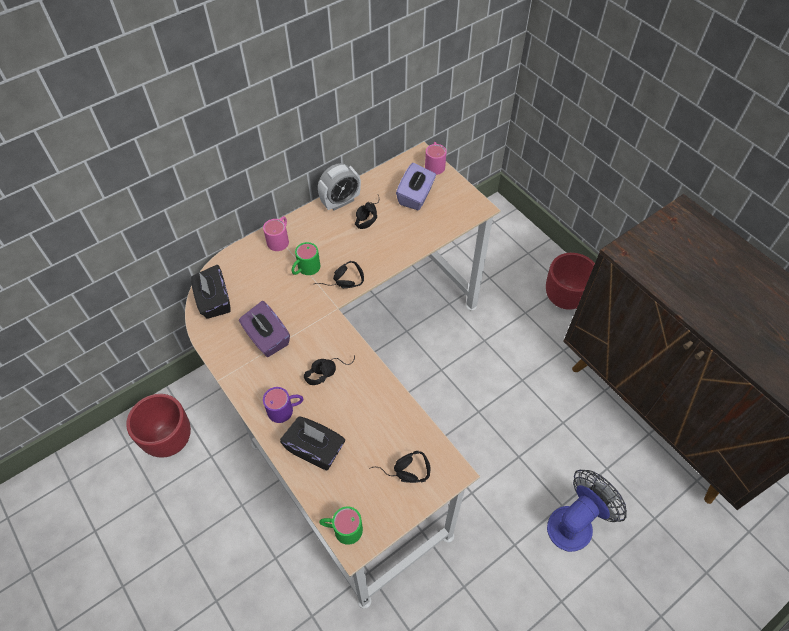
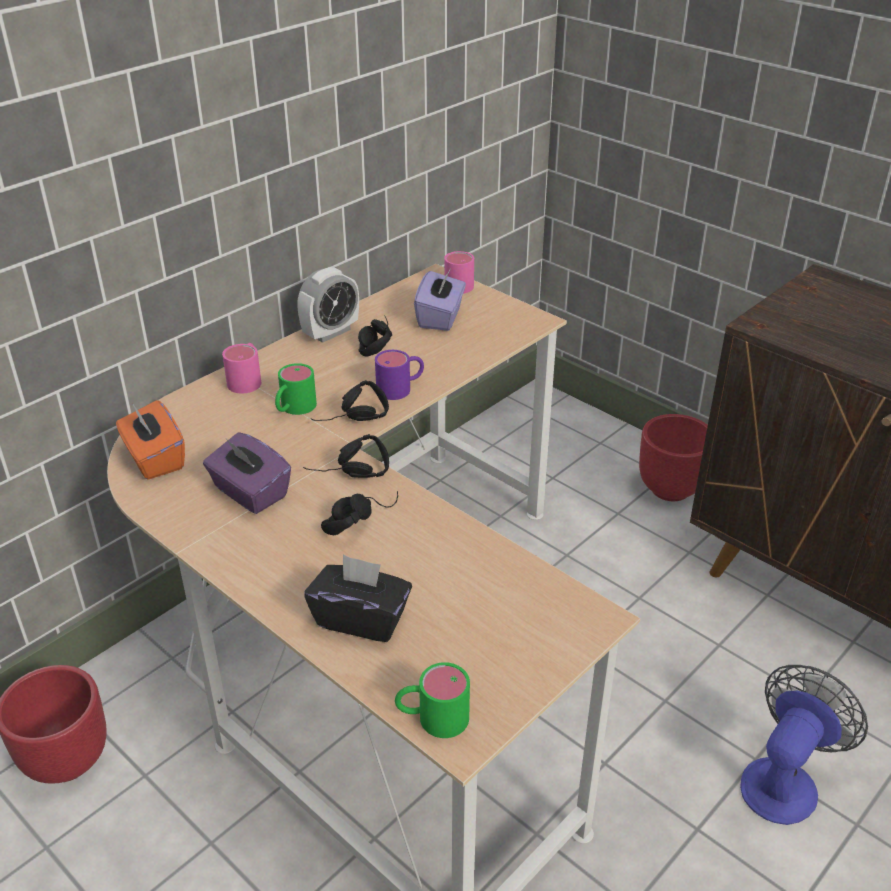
camera: 10 degrees left, 20 degrees down
black tissue box [191,265,230,319] -> orange tissue box [116,400,185,480]
purple mug [263,387,303,423] -> purple mug moved to [375,350,424,400]
black headphones [369,451,430,483] -> black headphones moved to [303,434,389,478]

